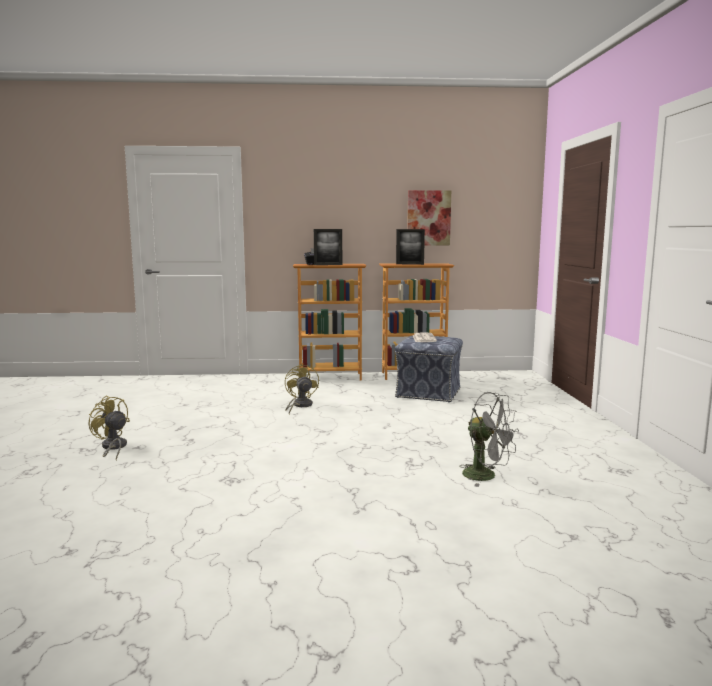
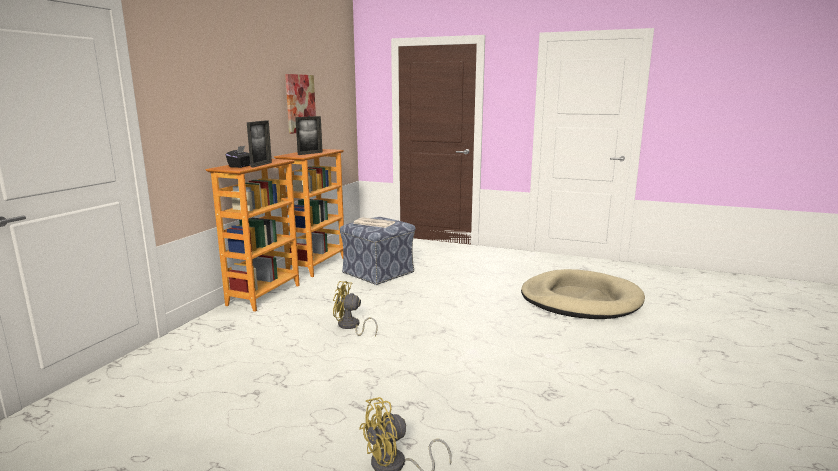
camera: 65 degrees left, 5 degrees up
grey fan [460,392,519,487] -> beige dog bed [521,269,645,319]

